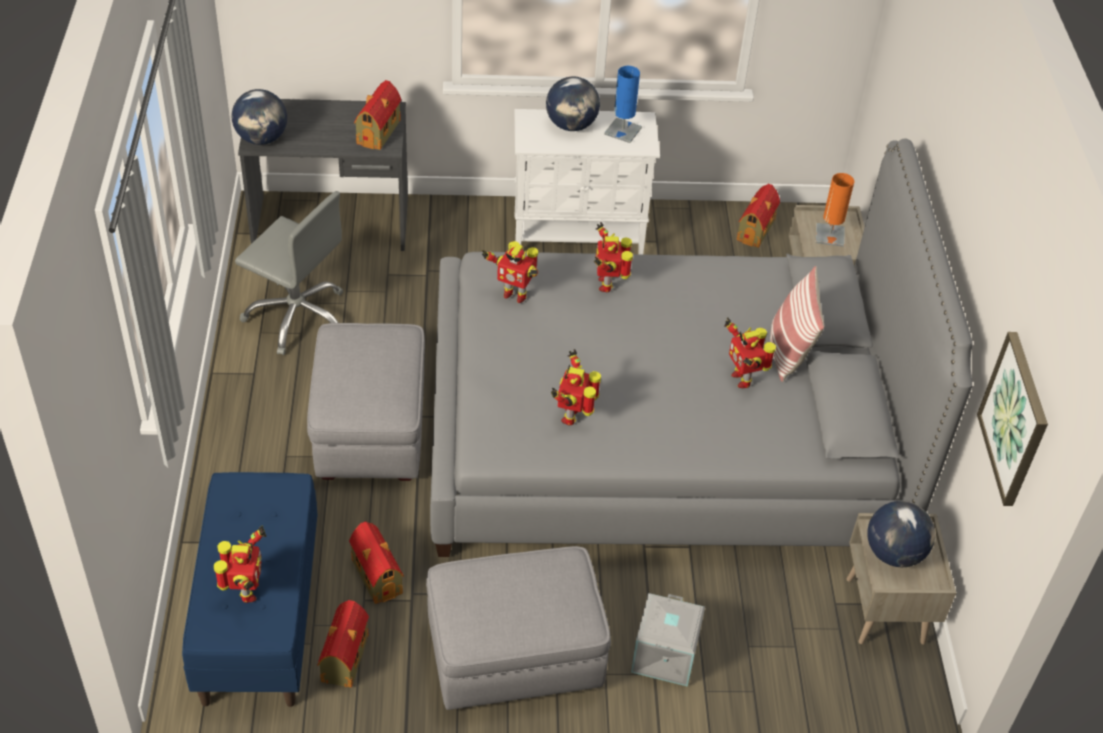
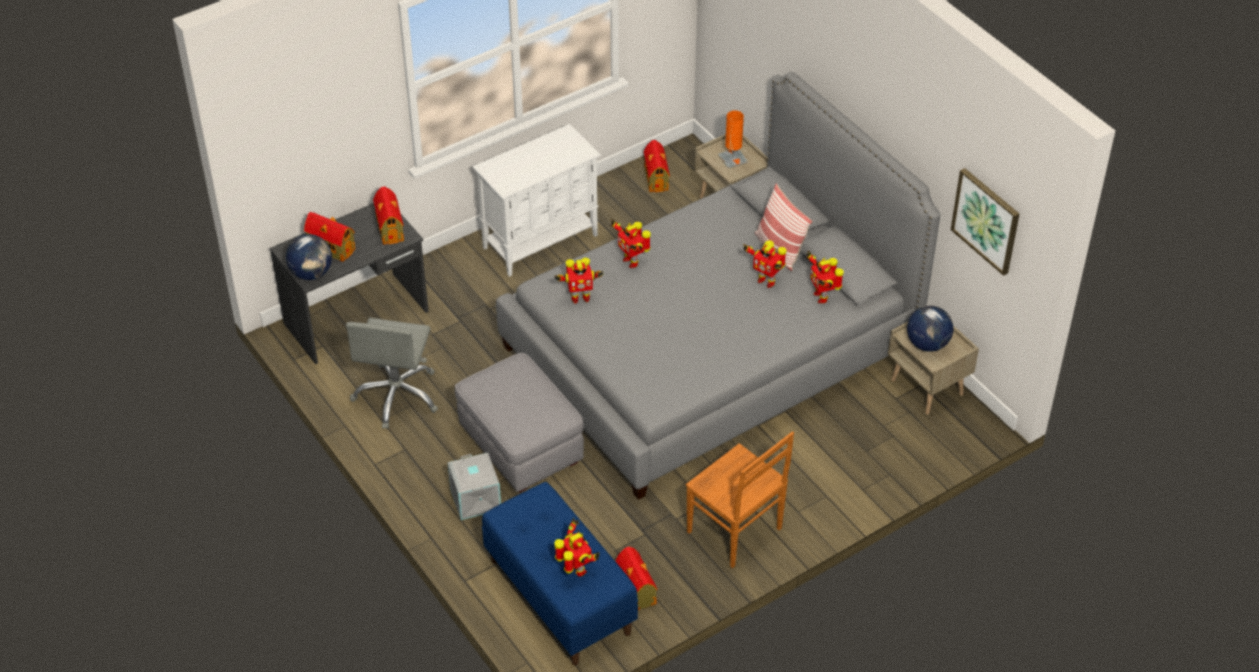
camera: 30 degrees left, 0 degrees up
grey office chair [235,191,343,355] -> grey office chair turned 105 degrees clockwise [346,318,438,429]
toy house [349,521,404,604] -> toy house moved to [304,212,355,262]
grey ottoman [426,546,611,710] -> brown chair [686,431,794,568]
globe [546,76,600,131] -> none
toy robot [551,349,601,425] -> toy robot moved to [806,251,844,304]
blue table lamp [604,66,642,143] -> none
grey storage box [631,593,705,687] -> grey storage box moved to [447,453,501,520]

